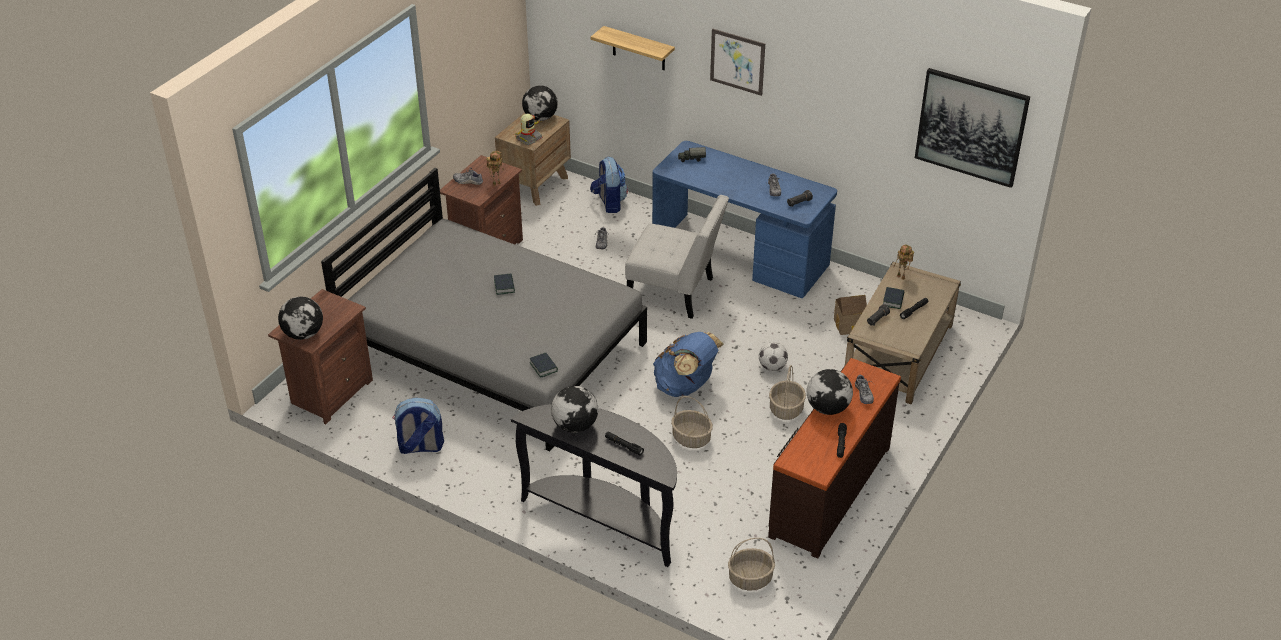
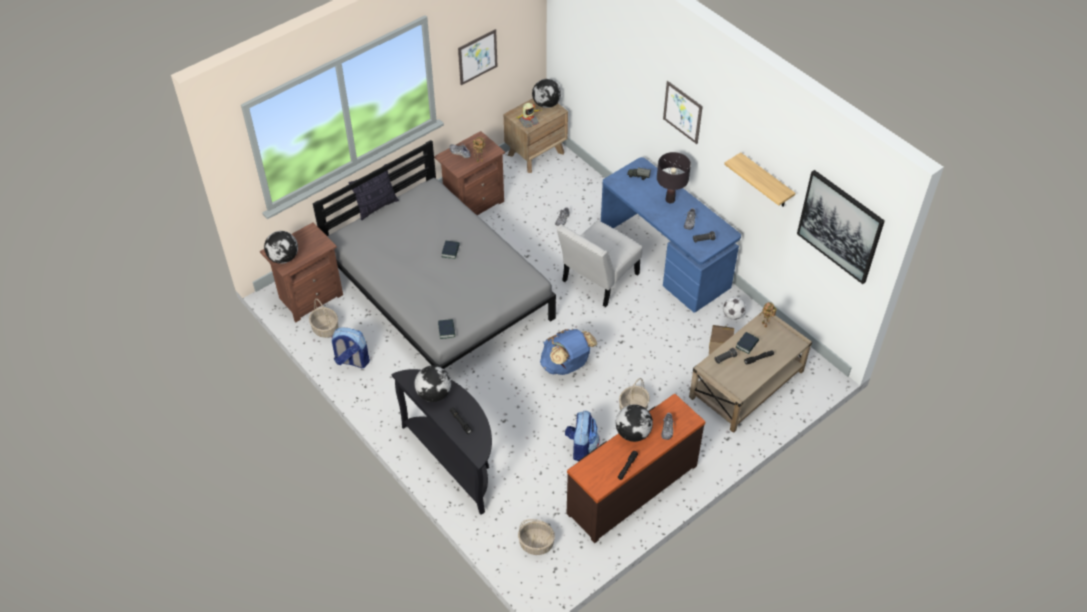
camera: 20 degrees right, 10 degrees up
backpack [590,157,628,213] -> backpack moved to [565,411,600,461]
shelf [591,26,675,70] -> shelf moved to [724,152,795,207]
white chair [625,195,729,319] -> white chair turned 90 degrees clockwise [557,221,642,307]
basket [671,396,713,448] -> basket moved to [309,298,338,338]
football [759,342,788,371] -> football moved to [723,297,746,320]
none -> pillow [349,164,399,220]
none -> picture [458,29,498,85]
none -> black table lamp [657,152,691,203]

